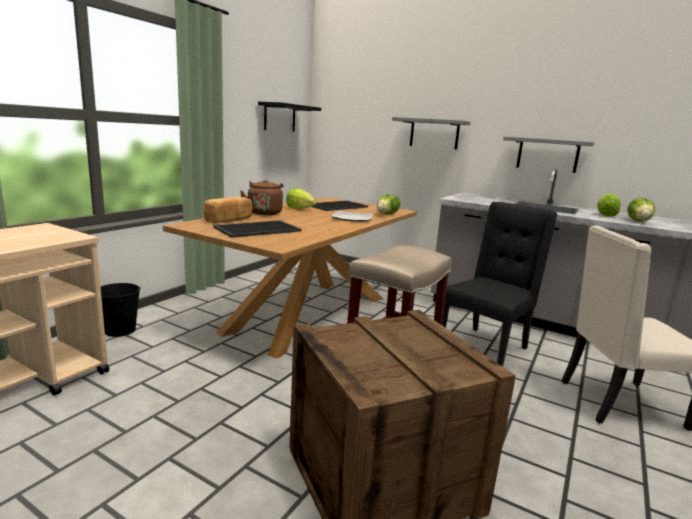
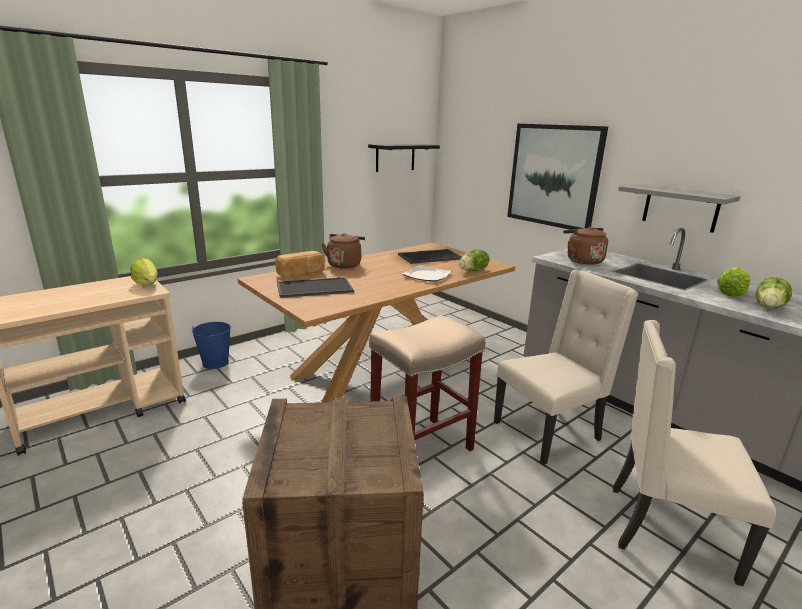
camera: 20 degrees right, 5 degrees up
black bucket [101,283,140,337] -> blue bucket [192,322,231,369]
lettuce [286,188,316,209] -> lettuce moved to [130,258,158,286]
grey shelf [392,117,471,150] -> picture [507,124,608,230]
black chair [442,202,557,366] -> beige chair [494,270,638,465]
none -> brown kettle [563,226,608,265]

